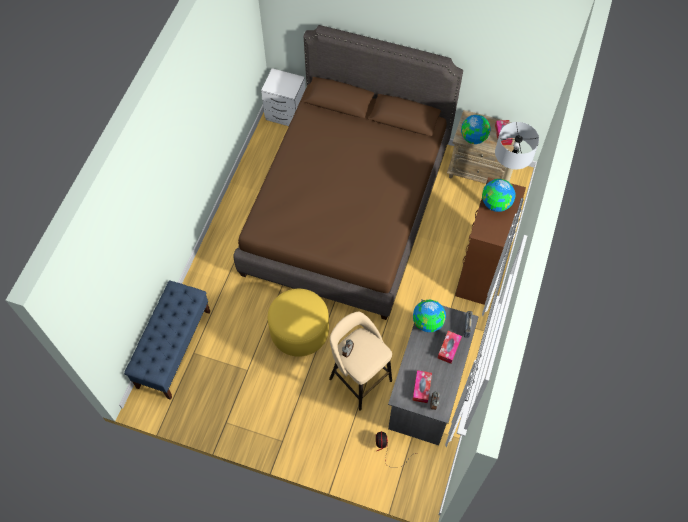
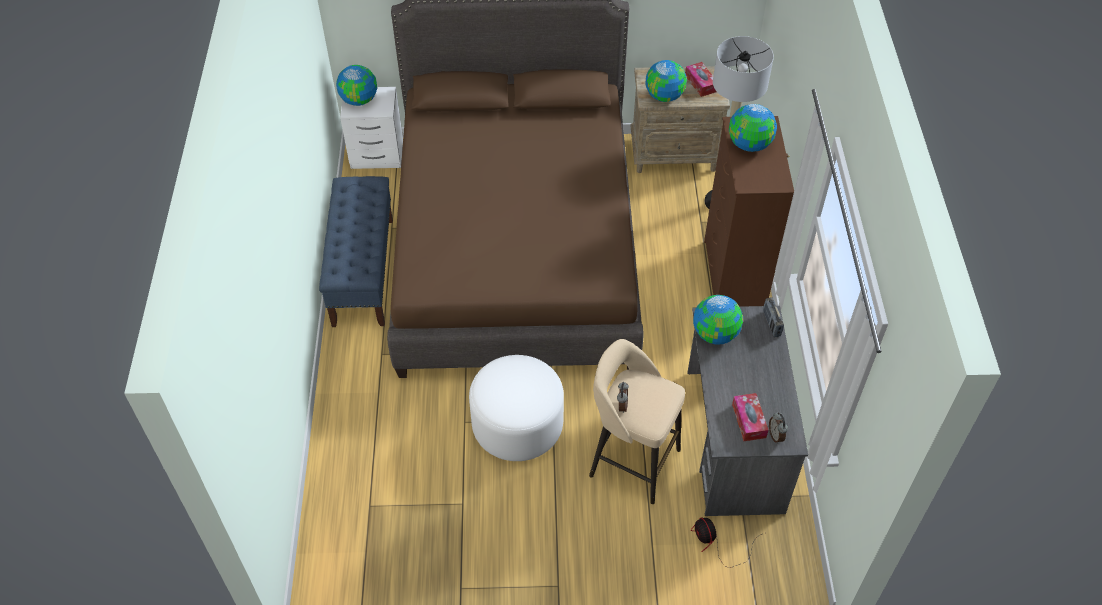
camera: 20 degrees left, 10 degrees down
blue bench [124,281,210,400] -> blue bench moved to [319,176,393,327]
yellow ottoman [268,289,329,357] -> white ottoman [469,355,564,461]
tissue box [438,331,462,364] -> none
none -> globe [336,65,377,106]

